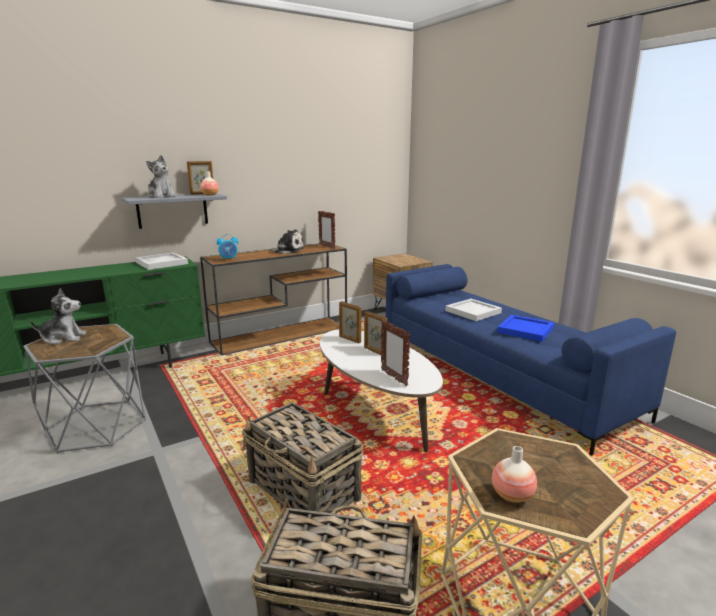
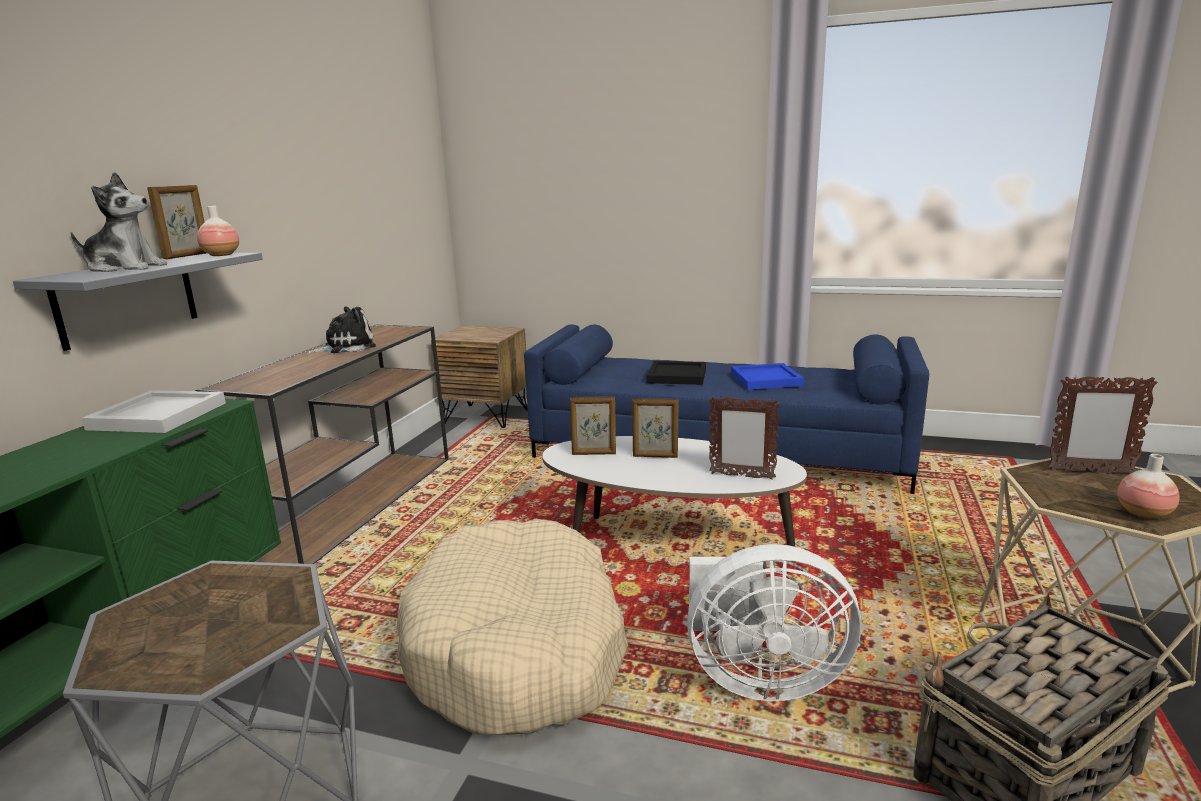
camera: 40 degrees left, 0 degrees up
plush toy [30,288,86,344] -> none
alarm clock [217,234,238,261] -> none
basket [241,402,363,514] -> white fan [687,544,861,701]
picture frame [318,211,335,249] -> picture frame moved to [1048,376,1158,474]
white tray [445,299,502,321] -> black tray [646,361,706,385]
none -> beige dog bed [397,519,628,735]

